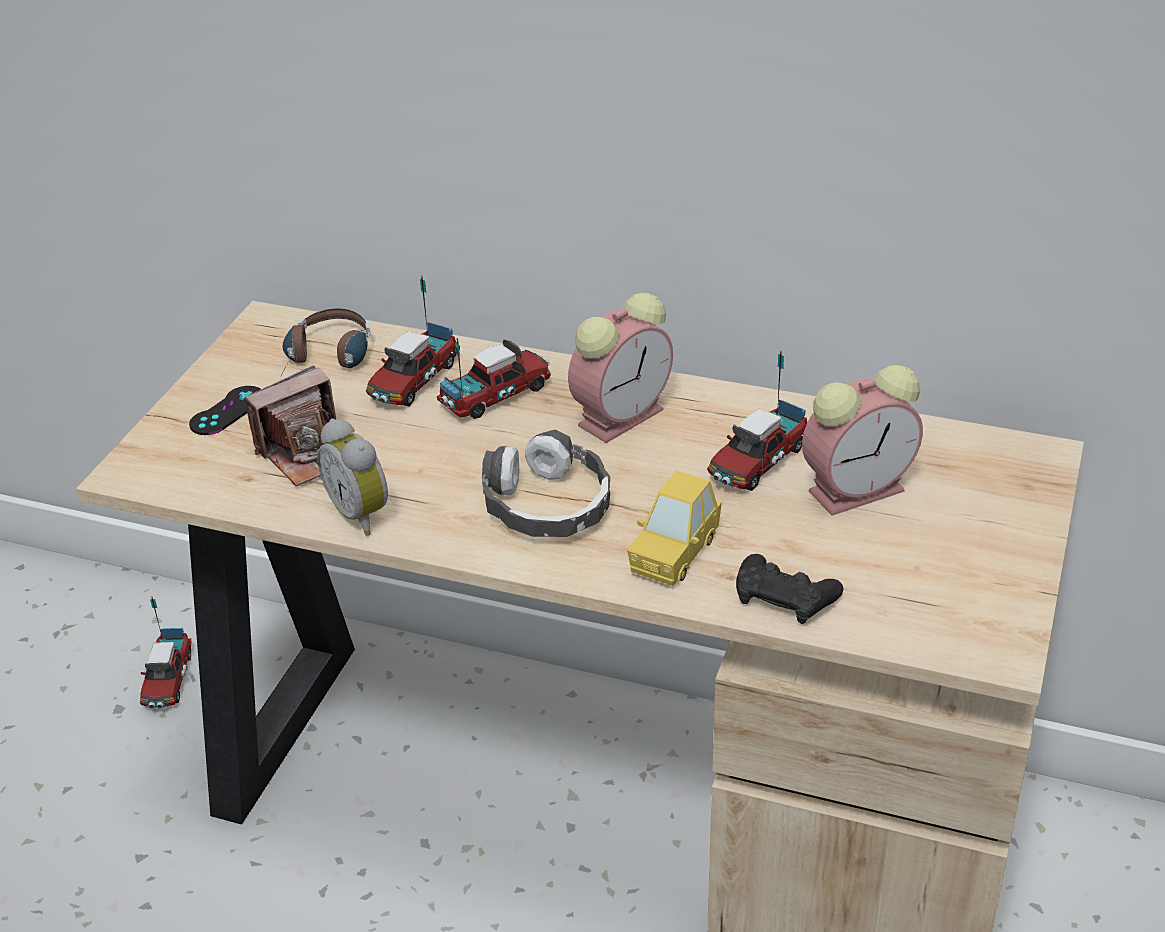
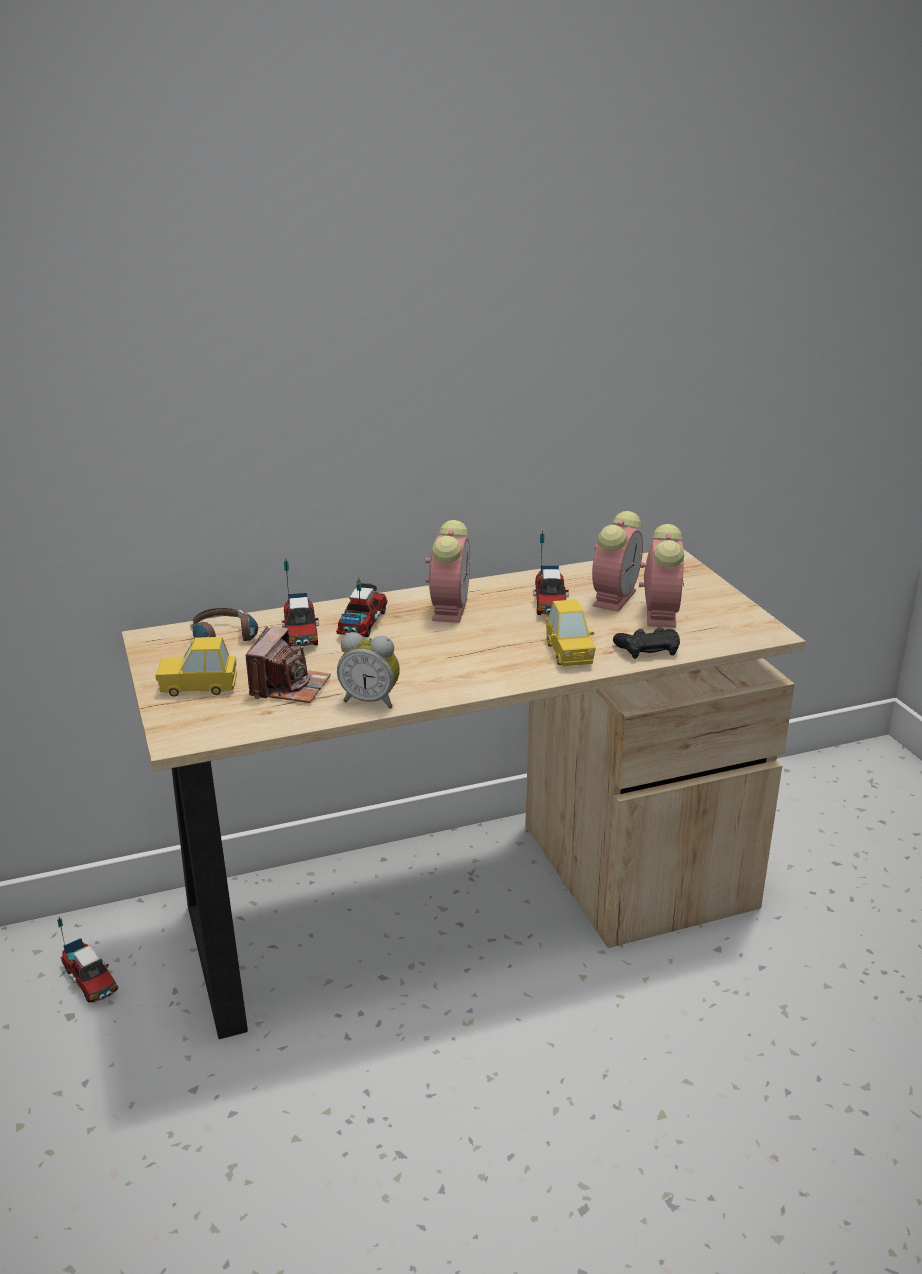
camera: 40 degrees left, 10 degrees down
black game controller [189,386,261,435] -> yellow toy car [155,637,237,697]
headphones [482,430,610,537] -> none
none -> alarm clock [639,524,684,628]

